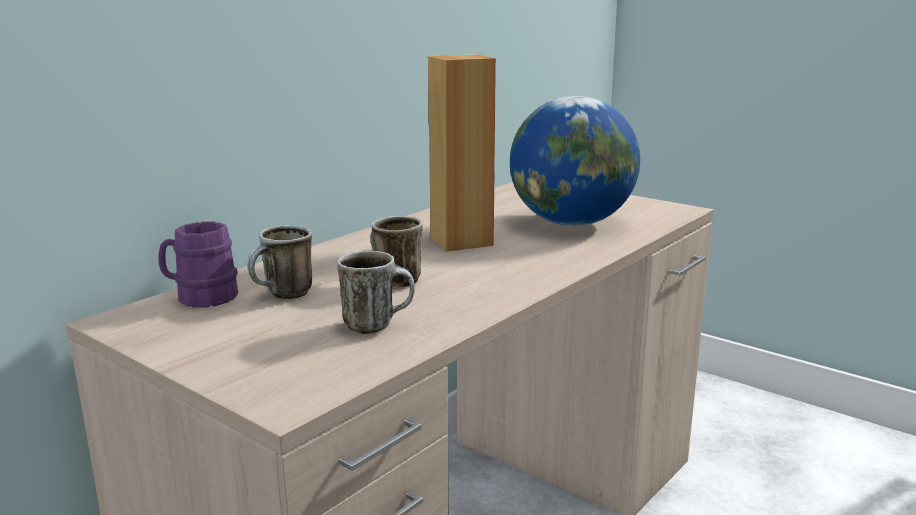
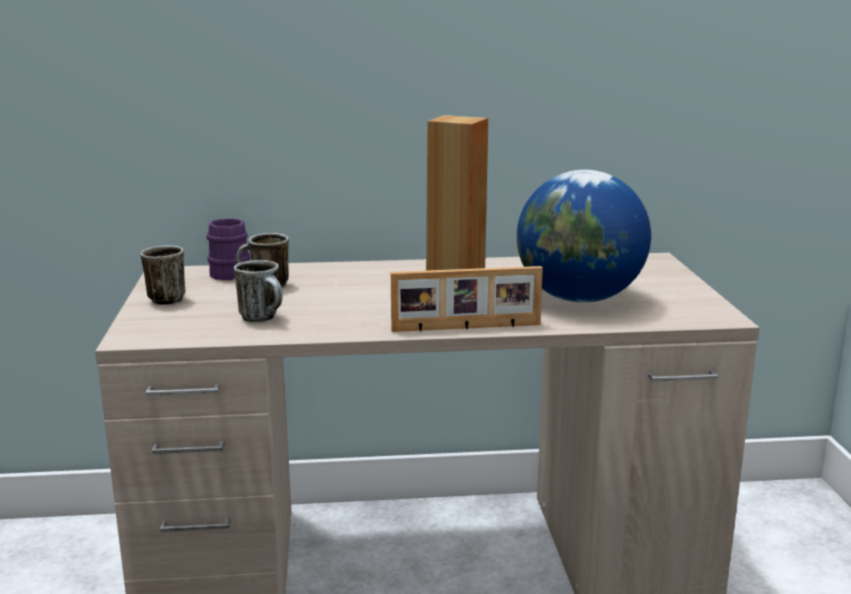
camera: 45 degrees right, 0 degrees up
mug [370,216,423,287] -> mug moved to [141,245,185,305]
none -> picture frame [391,266,543,332]

